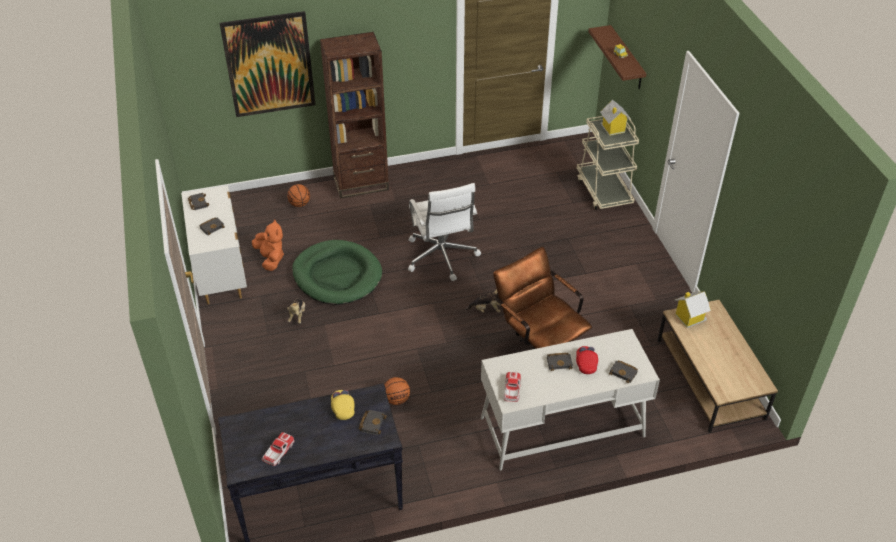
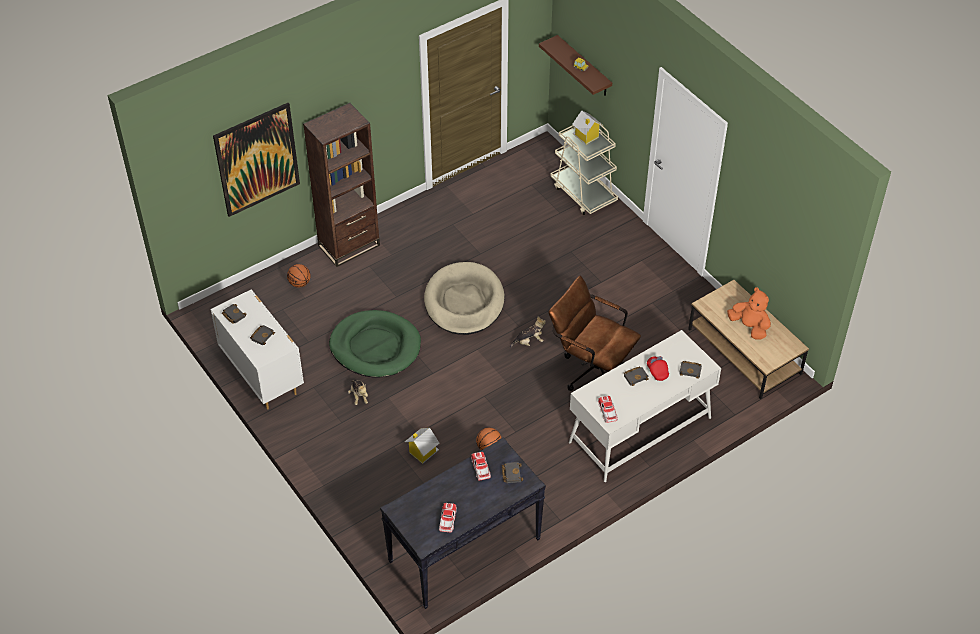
camera: 20 degrees left, 5 degrees up
orange plush toy [252,219,284,271] -> orange plush toy moved to [727,287,771,339]
yellow cap [331,390,355,420] -> toy car [471,452,491,481]
white office chair [408,183,481,281] -> beige dog bed [424,262,504,335]
toy house [675,291,711,328] -> toy house moved to [405,428,439,464]

